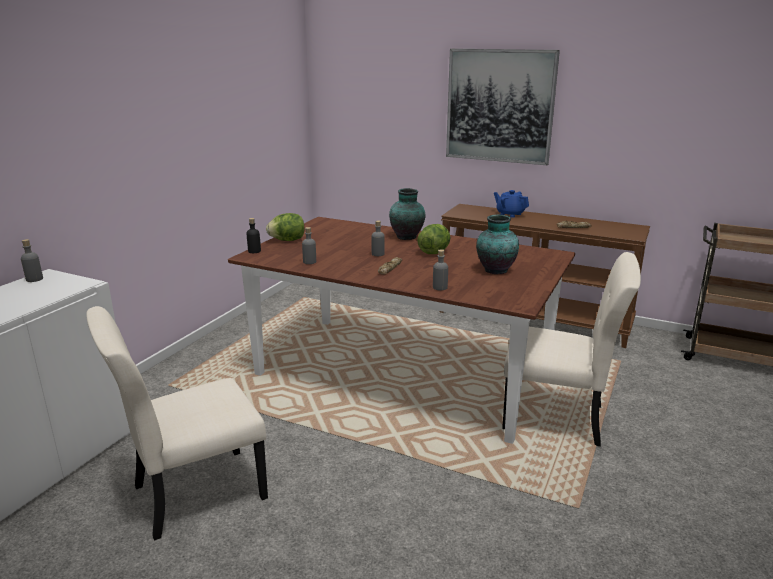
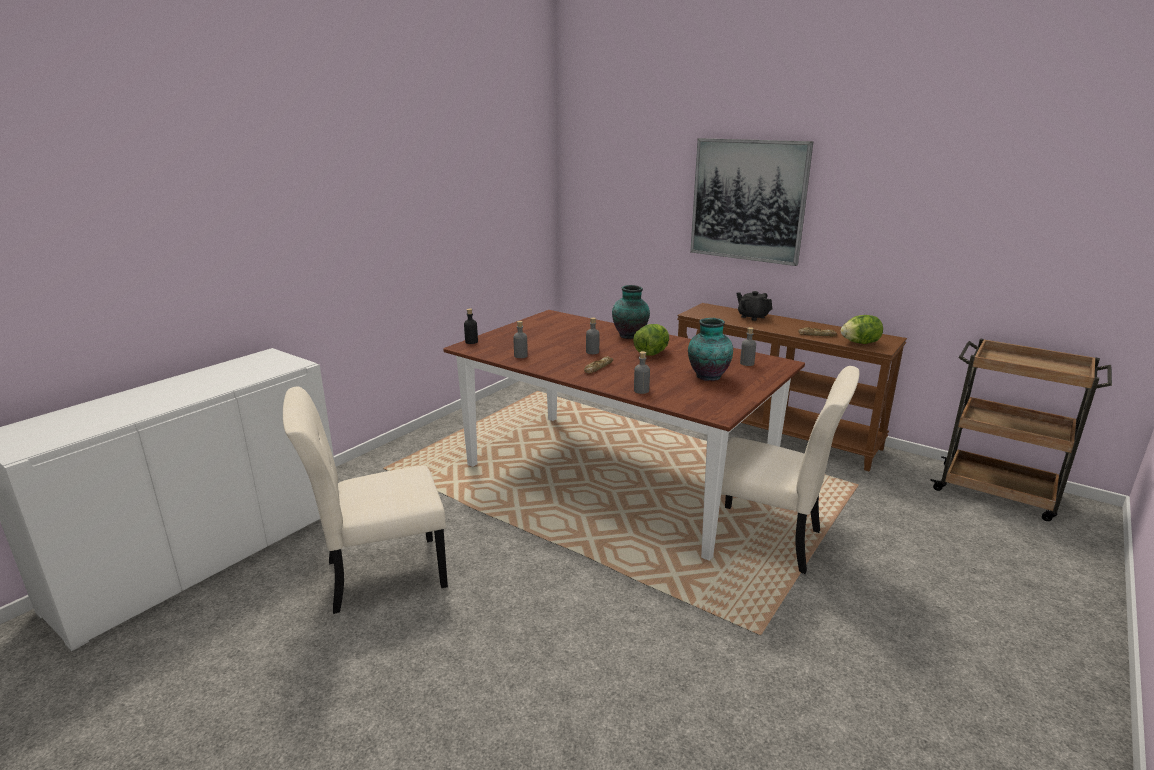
camera: 10 degrees right, 0 degrees up
grey bottle [21,239,43,282] -> grey bottle moved to [740,327,756,366]
lettuce [266,213,304,241] -> lettuce moved to [841,315,883,344]
blue teapot [494,190,529,218] -> black teapot [736,291,772,321]

